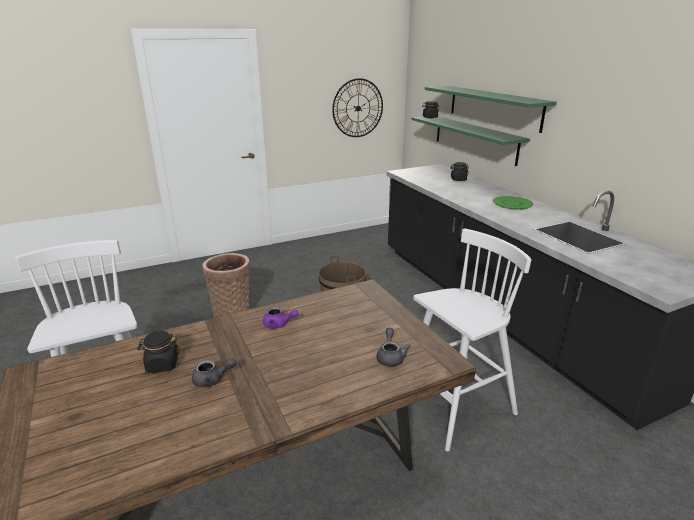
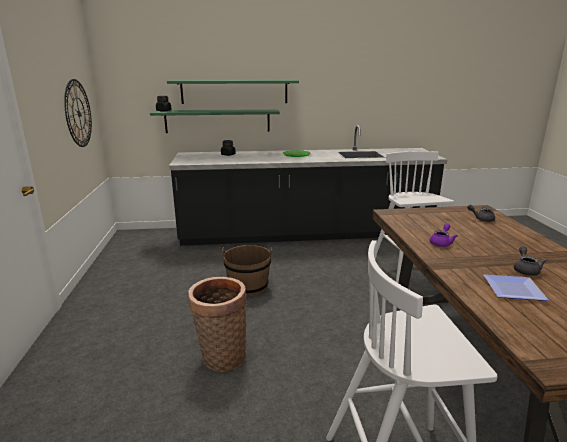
camera: 70 degrees left, 5 degrees down
black jar [137,331,180,373] -> plate [484,274,549,301]

